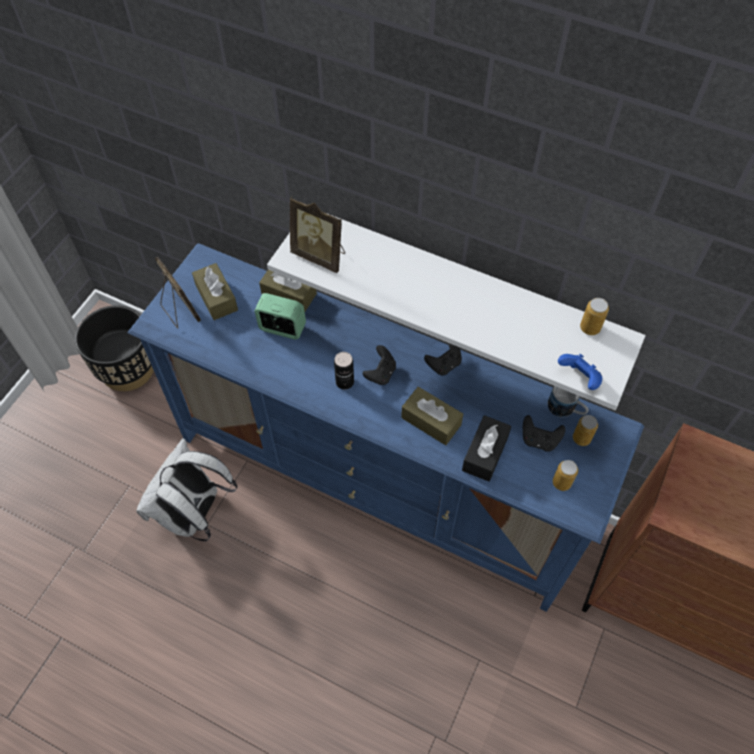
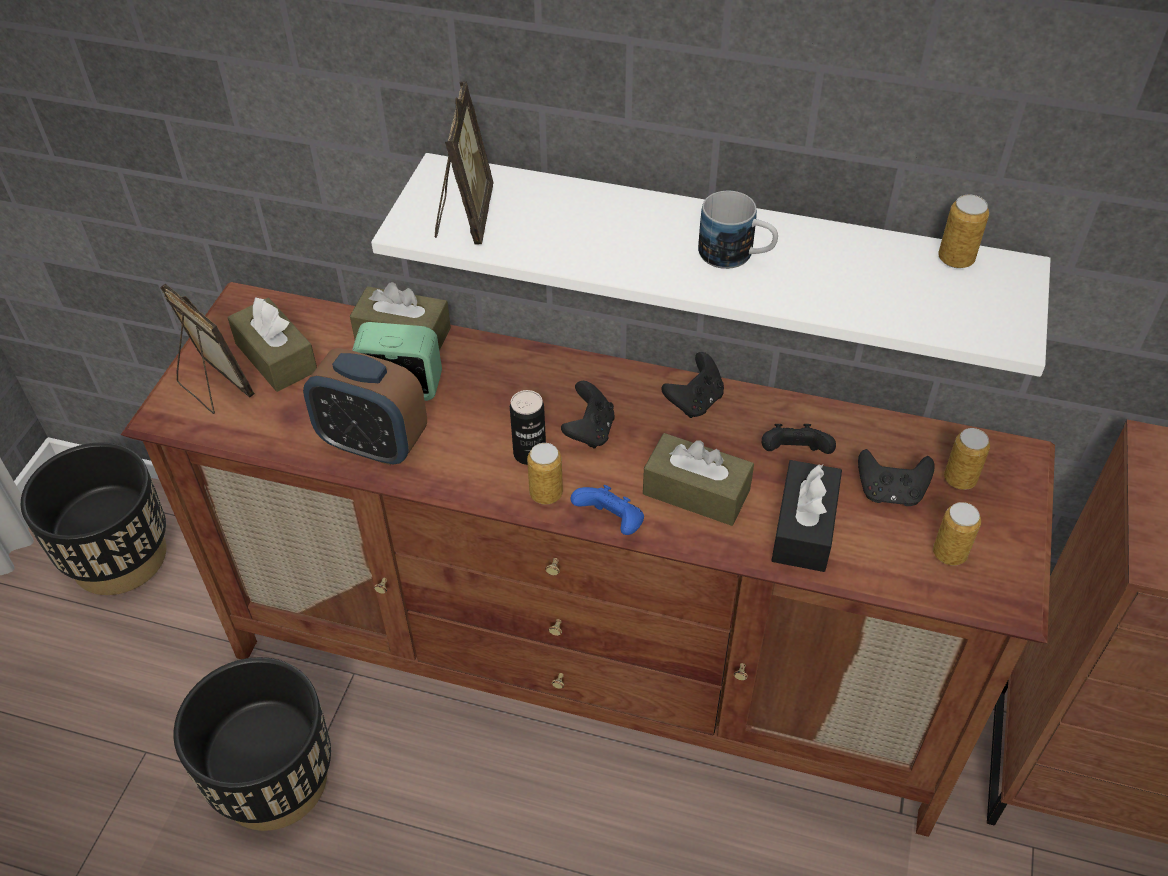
camera: 10 degrees left, 10 degrees down
blue dresser [127,243,644,612] -> brown dresser [121,282,1055,837]
white backpack [136,438,238,541] -> black planter [174,657,331,831]
picture frame [290,197,345,273] -> picture frame turned 105 degrees counterclockwise [435,81,493,245]
mug [548,386,588,417] -> mug moved to [698,191,778,269]
blue game controller [558,354,602,390] -> blue game controller moved to [571,485,644,535]
none -> alarm clock [303,348,427,466]
none -> can [527,443,563,504]
none -> black game controller [762,424,836,454]

